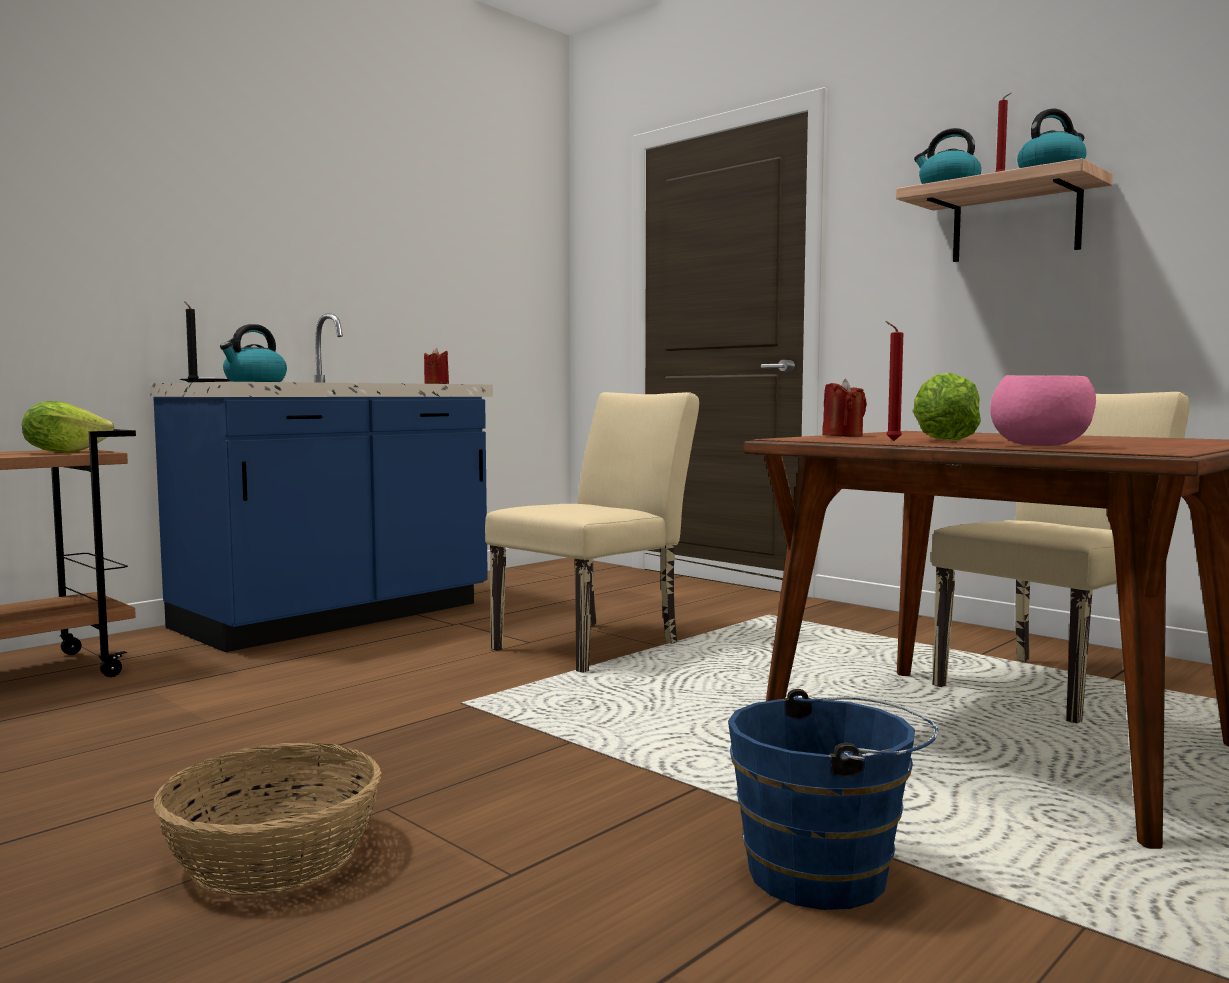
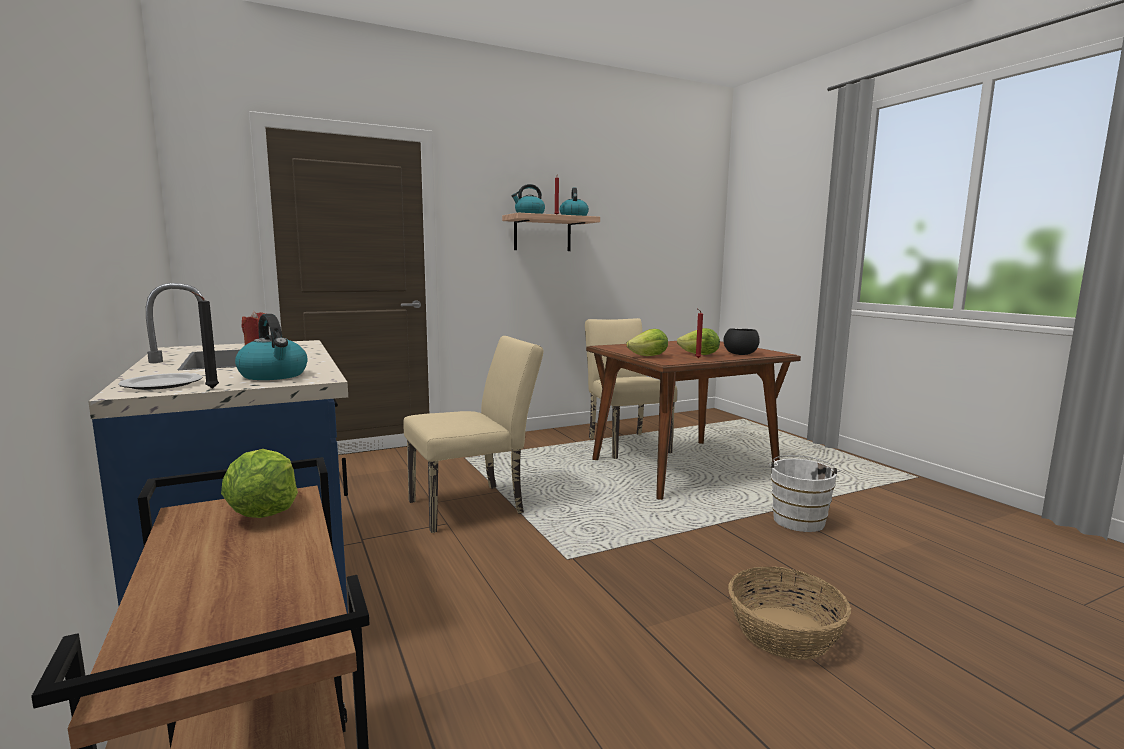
camera: 70 degrees left, 5 degrees up
beige chair [485,392,699,673] -> beige chair turned 90 degrees clockwise [403,336,543,533]
blue bucket [728,689,938,910] -> white bucket [768,455,841,532]
red candle [822,379,867,437] -> lettuce [626,329,668,356]
pink bowl [990,375,1096,446] -> black bowl [723,328,760,355]

